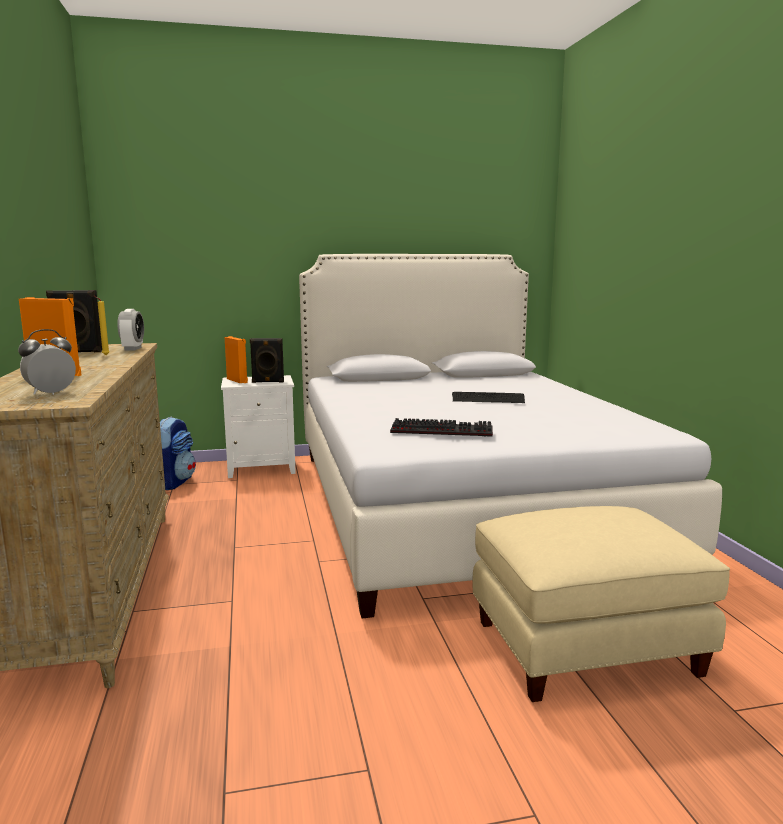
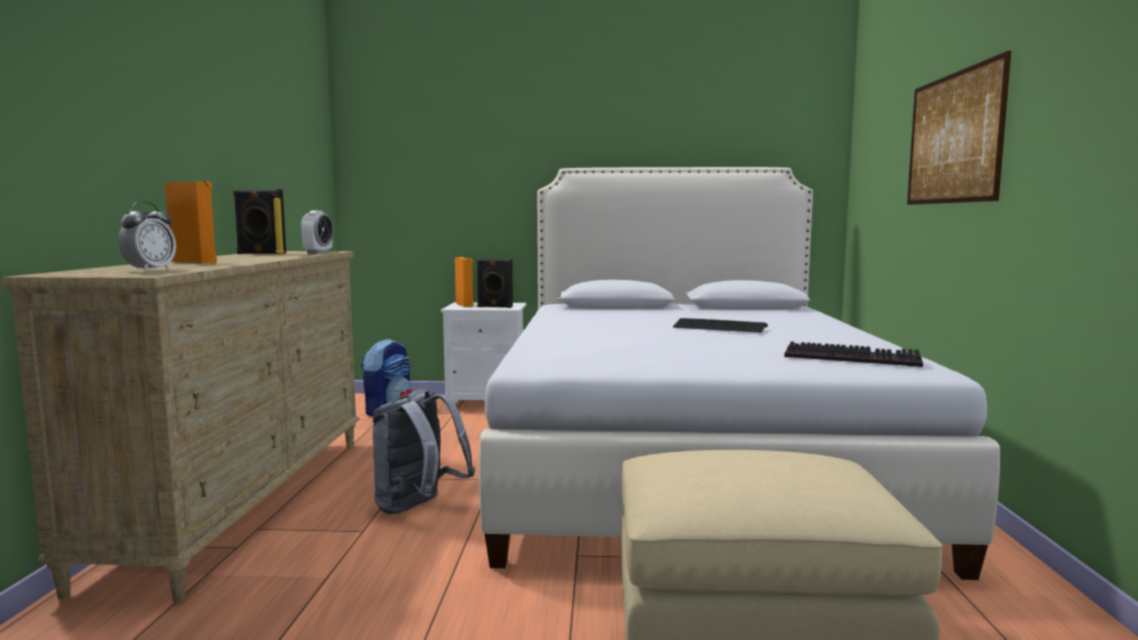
camera: 15 degrees right, 5 degrees down
alarm clock [18,329,76,395] -> alarm clock turned 135 degrees clockwise [118,201,176,272]
keyboard [390,418,493,437] -> keyboard moved to [784,341,923,367]
none -> grey backpack [372,389,475,514]
none -> picture [907,51,1011,205]

